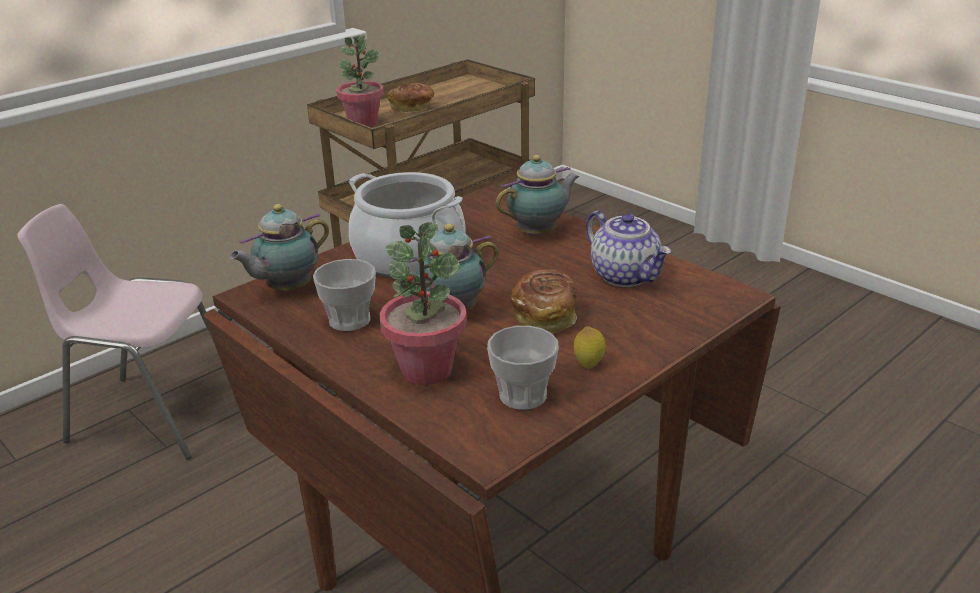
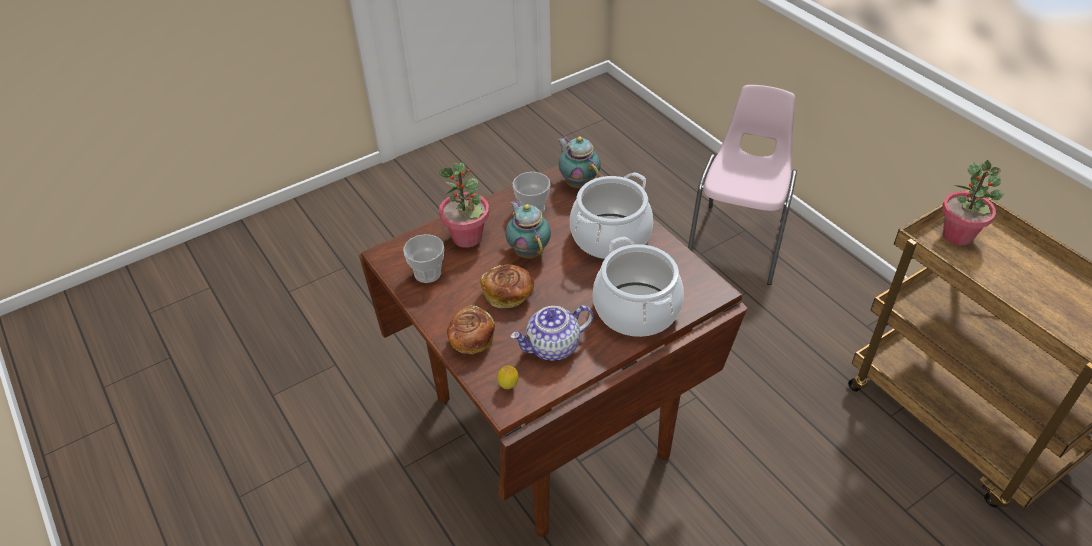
camera: 100 degrees right, 15 degrees up
bread [387,83,434,113] -> bread moved to [447,305,495,354]
teapot [495,155,580,236] -> cooking pot [593,237,684,337]
lemon [574,326,605,369] -> lemon moved to [497,366,519,389]

